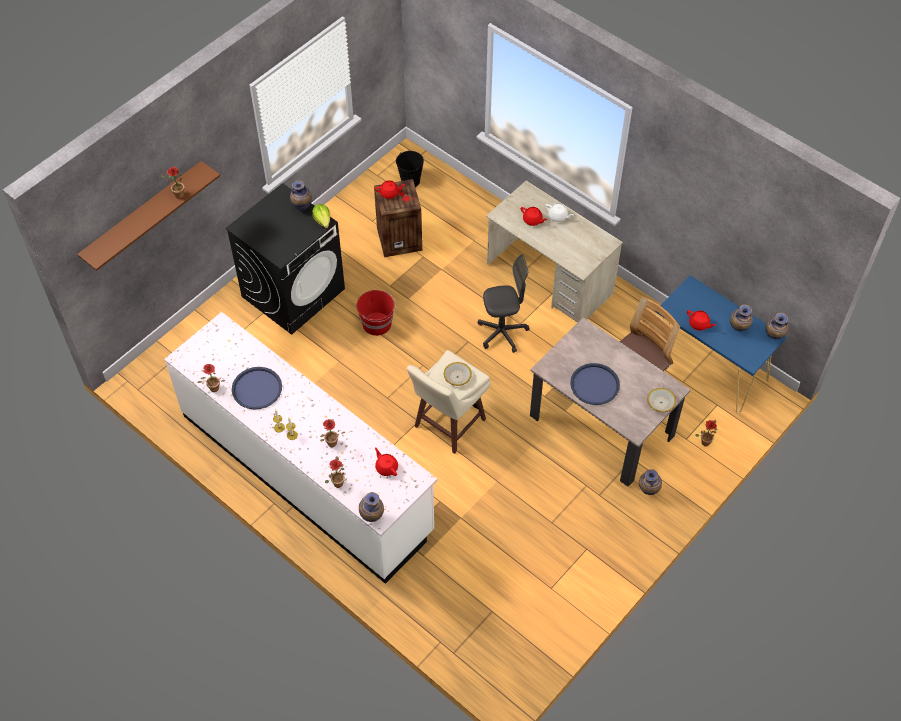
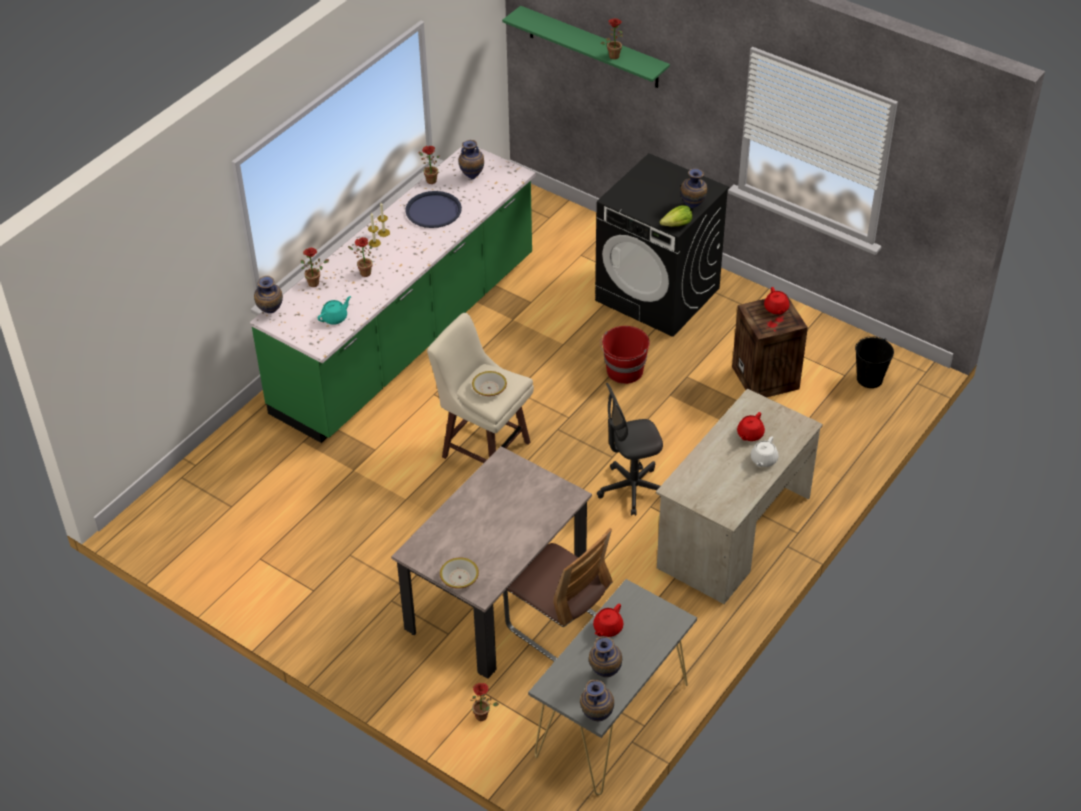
camera: 85 degrees right, 10 degrees down
brown shelf [77,161,220,271] -> green shelf [502,6,670,88]
white counter [164,312,437,584] -> green counter [250,146,536,443]
red teapot [375,447,398,476] -> turquoise teapot [318,296,351,325]
grey office chair [478,254,530,353] -> grey office chair turned 90 degrees clockwise [597,383,663,516]
blue tray [570,363,620,405] -> none
vase [639,469,662,495] -> vase moved to [458,140,484,180]
blue console table [655,275,787,414] -> grey console table [528,579,697,795]

